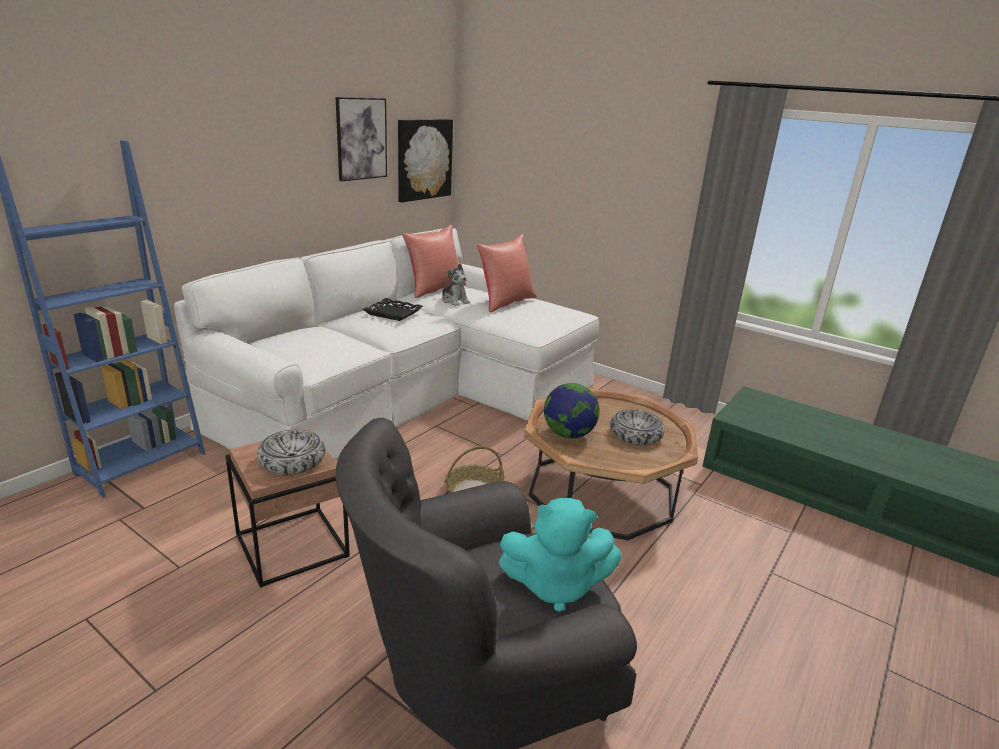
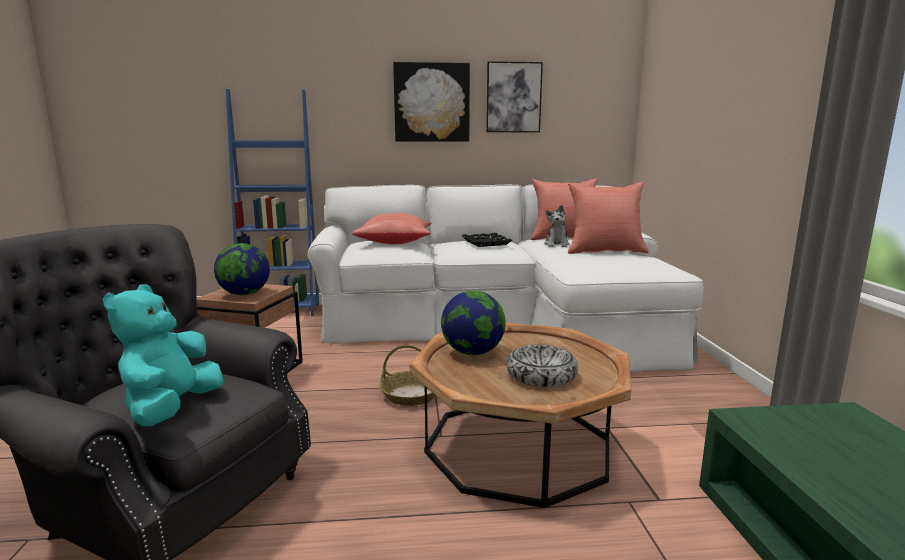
camera: 50 degrees right, 10 degrees down
bowl [257,429,326,475] -> globe [214,243,270,295]
picture [398,119,453,202] -> picture moved to [393,62,470,142]
turquoise plush toy [499,498,622,612] -> turquoise plush toy turned 45 degrees clockwise [103,284,223,426]
none -> red pillow [352,213,432,244]

